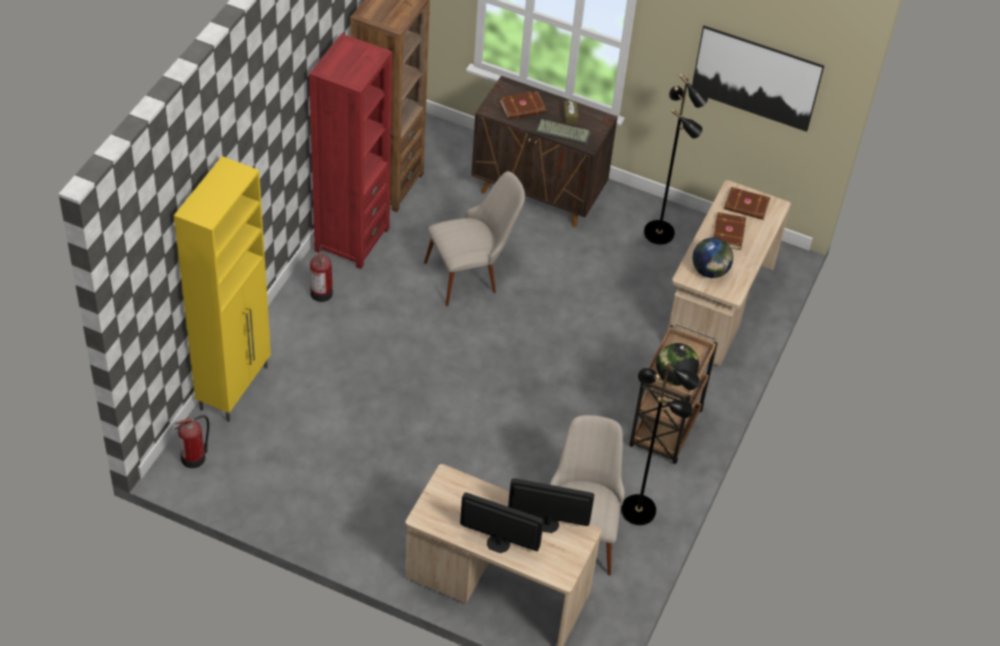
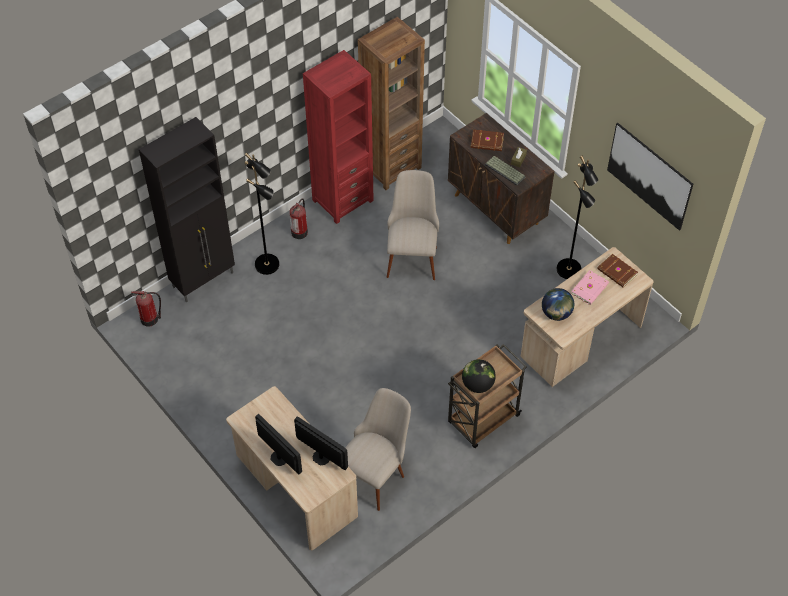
camera: 30 degrees right, 5 degrees up
yellow cabinet [174,156,271,422] -> black cabinet [139,117,235,302]
beige chair [424,171,525,306] -> beige chair turned 90 degrees counterclockwise [387,170,439,280]
black floor lamp [621,362,700,525] -> black floor lamp moved to [245,153,279,275]
brown book [713,212,746,250] -> pink book [571,270,609,305]

